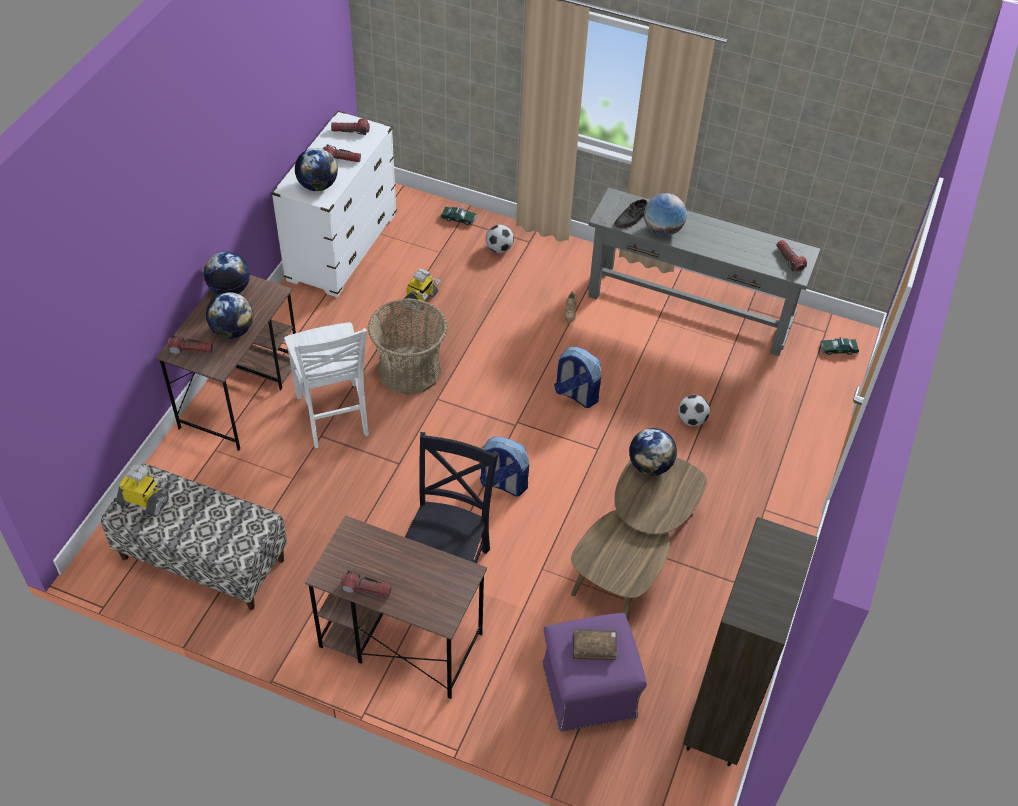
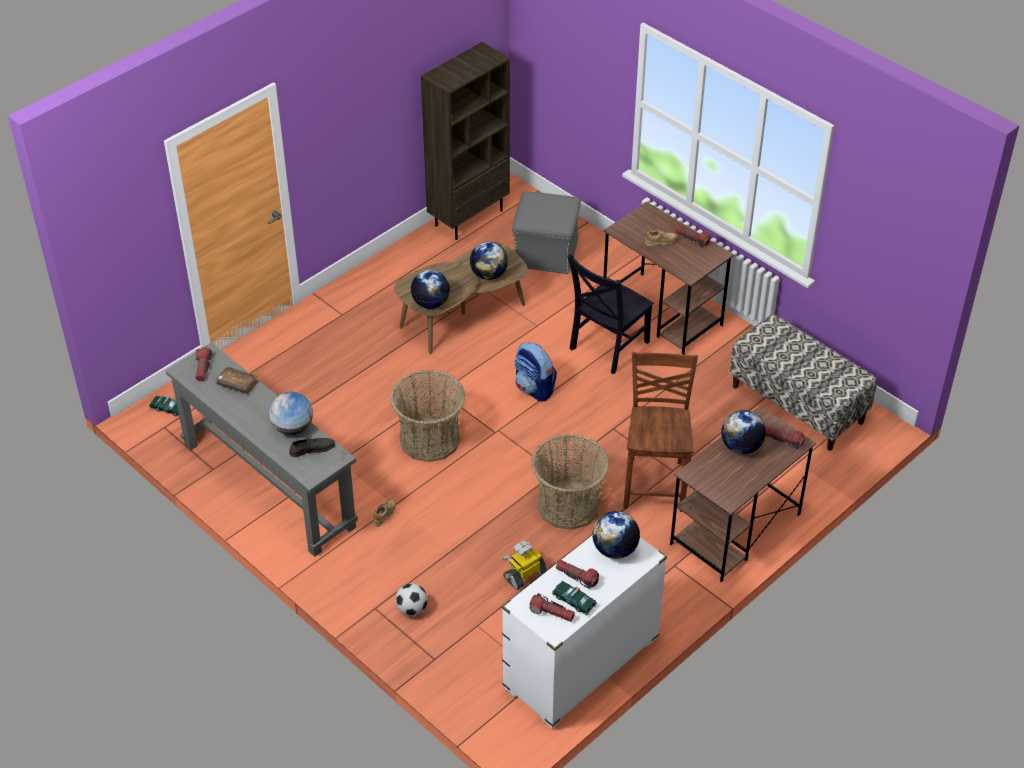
camera: 155 degrees left, 5 degrees down
toy robot [116,465,169,517] -> none
globe [204,251,250,295] -> globe moved to [470,242,508,280]
white chair [284,322,369,448] -> brown chair [623,352,698,512]
toy car [440,206,476,225] -> toy car moved to [552,581,597,615]
purple ottoman [542,613,647,732] -> grey ottoman [512,191,581,274]
backpack [554,346,601,408] -> basket [390,370,465,462]
brown book [573,629,618,660] -> brown book moved to [216,366,258,394]
football [678,395,710,426] -> none
none -> beige shoe [645,229,677,247]

